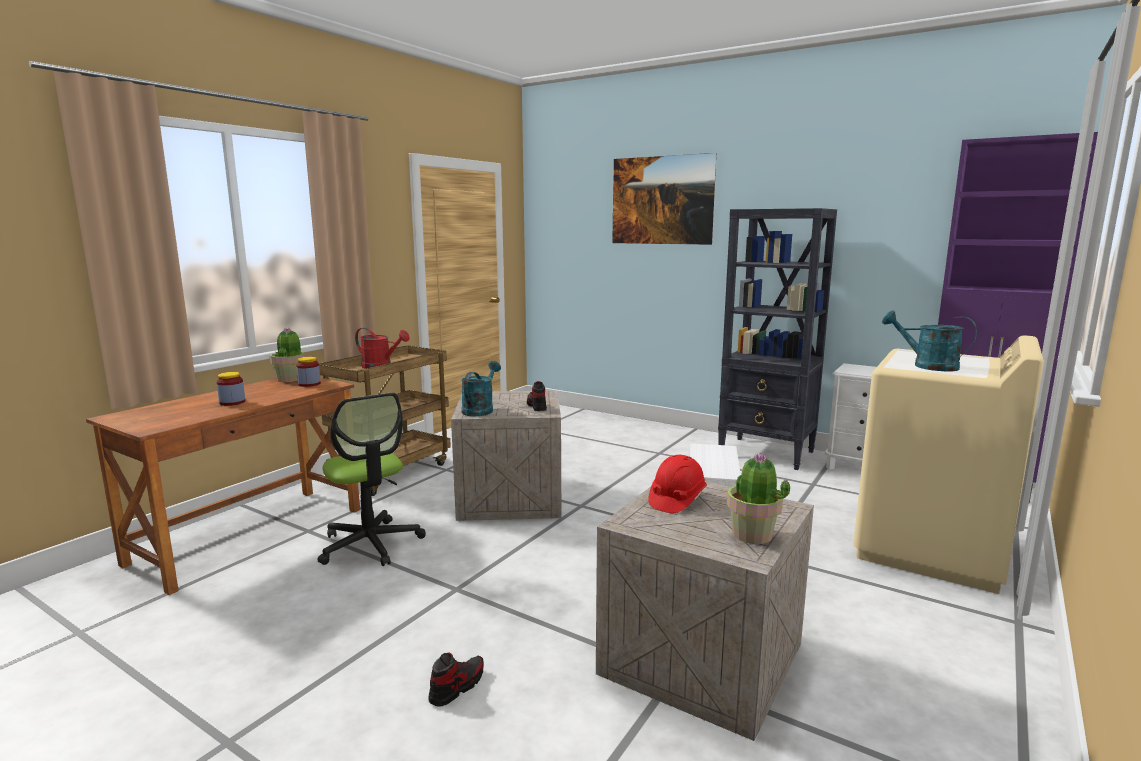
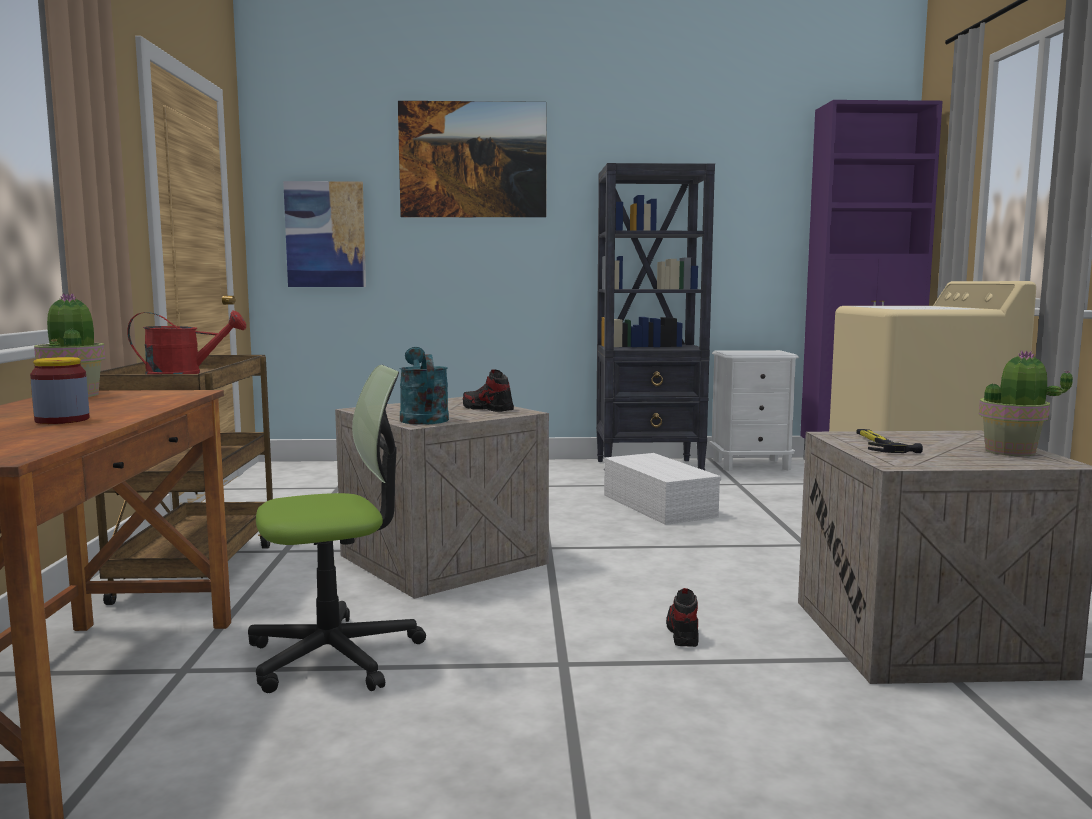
camera: 35 degrees left, 5 degrees down
jar [296,357,321,387] -> none
office chair [317,393,426,566] -> office chair turned 45 degrees counterclockwise [248,365,426,693]
shoe [428,652,484,707] -> shoe moved to [666,588,698,647]
red hard hat [648,455,707,513] -> hammer [856,429,923,453]
turquoise watering can [882,310,977,371] -> none
none -> picture [283,181,366,287]

